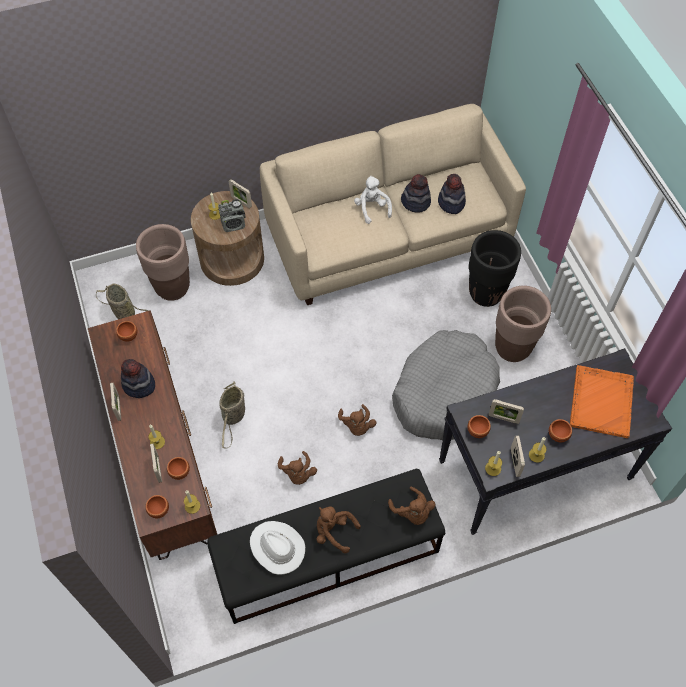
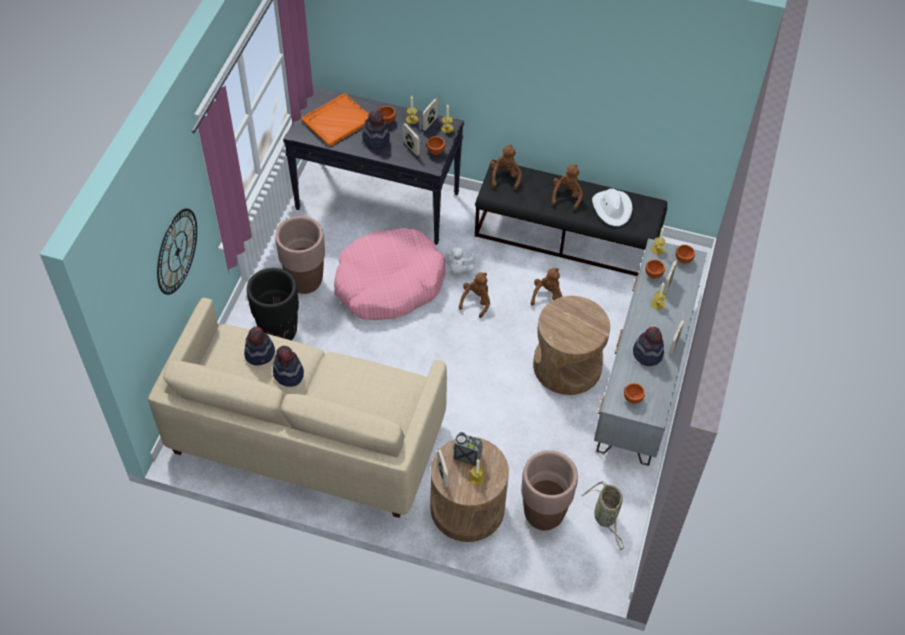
camera: 145 degrees left, 5 degrees down
brown tv stand [88,310,217,560] -> grey tv stand [594,238,707,466]
basket [219,381,245,448] -> brown side table [533,296,610,395]
brown plush toy [316,506,361,553] -> brown plush toy turned 135 degrees counterclockwise [551,165,583,211]
white plush toy [354,176,392,224] -> white plush toy moved to [445,247,475,273]
grey dog bed [392,330,500,440] -> pink dog bed [334,228,446,320]
none -> wall clock [157,209,197,295]
none -> hat [362,110,390,149]

